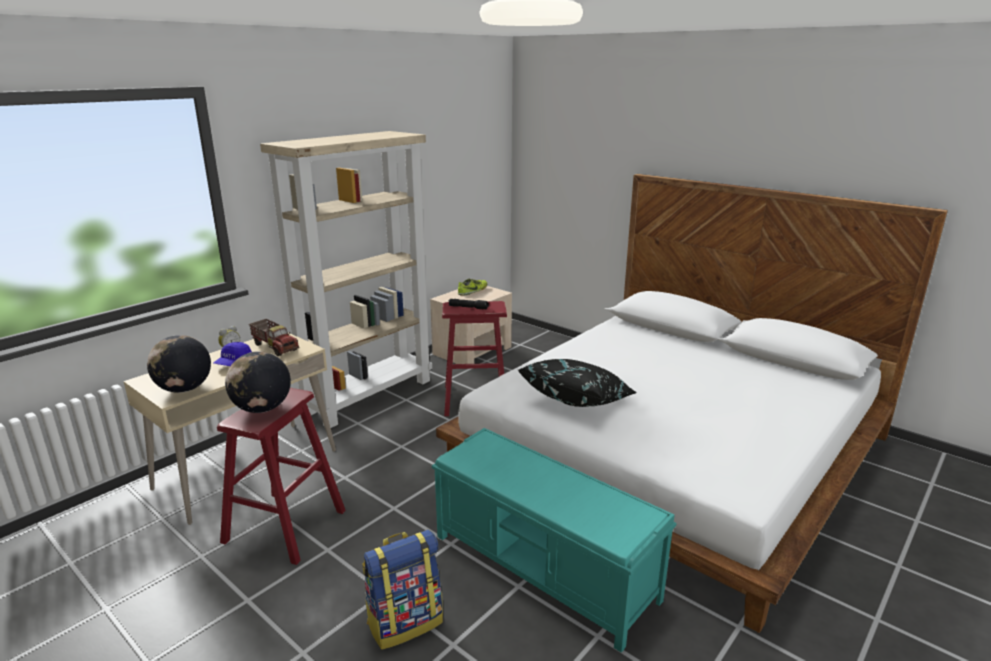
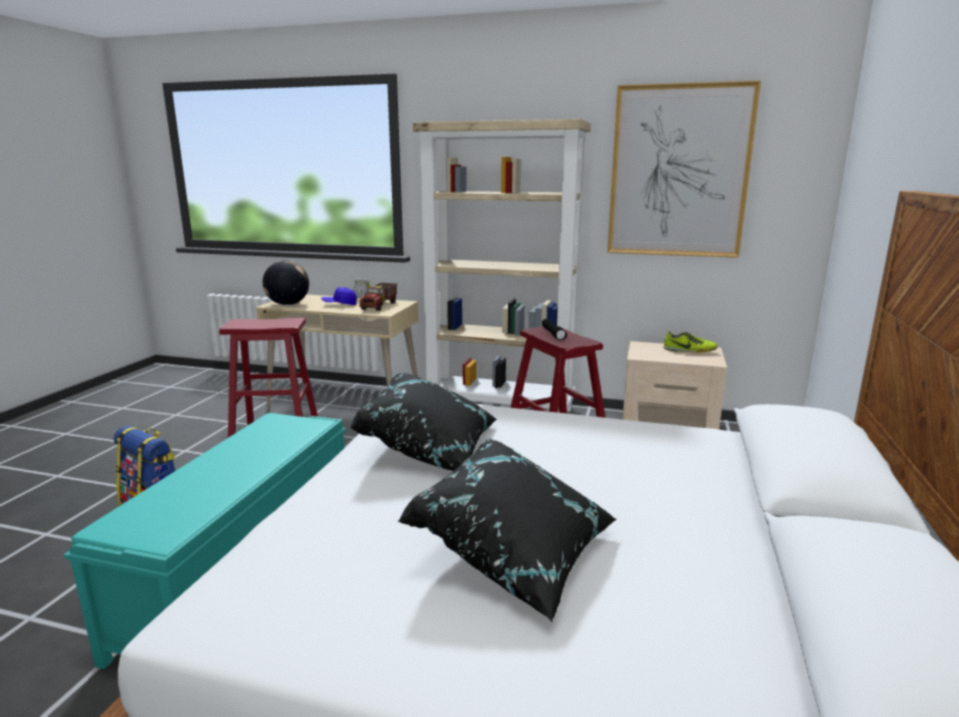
camera: 65 degrees right, 5 degrees down
globe [225,351,291,413] -> none
none -> black pillow [397,439,616,622]
none -> picture [607,80,761,258]

